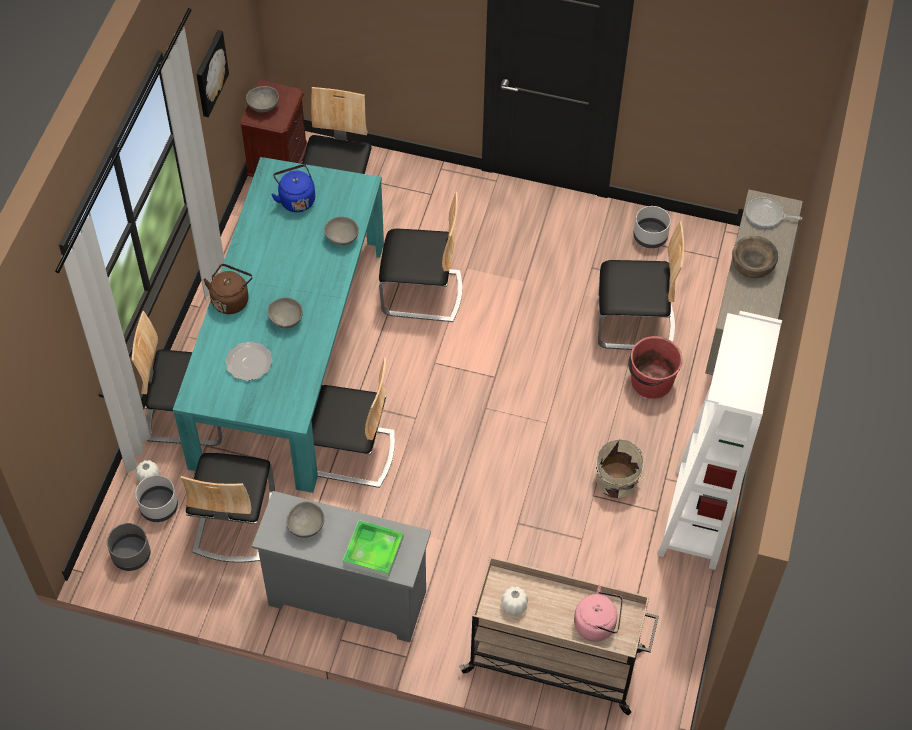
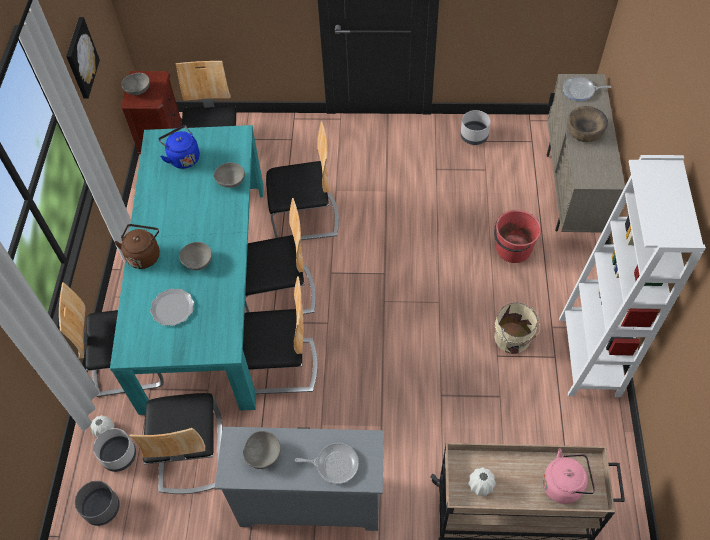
camera: 10 degrees left, 0 degrees up
tray [343,520,404,578] -> frying pan [295,443,359,484]
chair [598,222,684,350] -> chair moved to [245,198,316,315]

